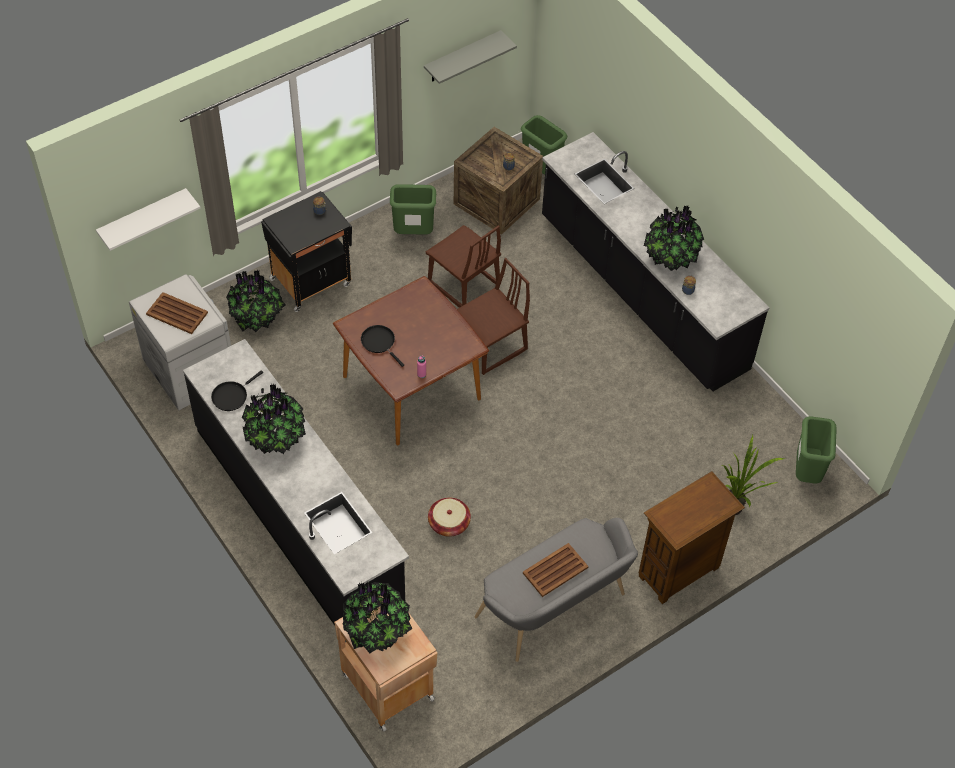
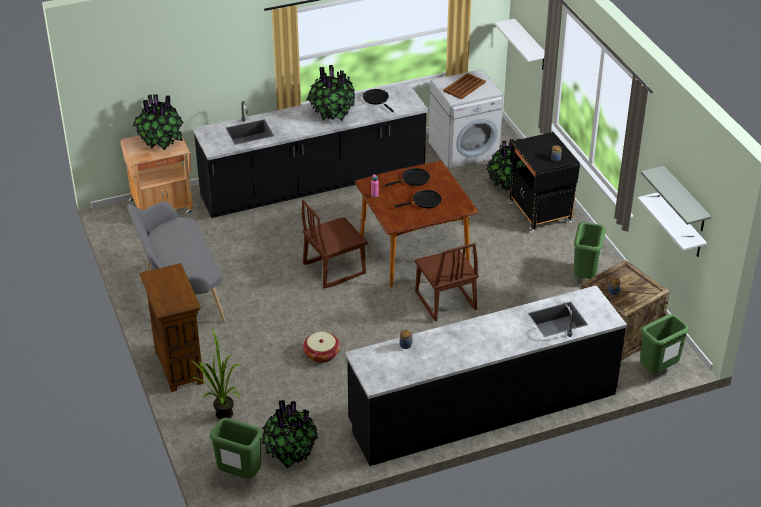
camera: 105 degrees right, 15 degrees down
brown chair [426,225,501,308] -> brown chair moved to [302,200,368,288]
basket [428,498,471,537] -> basket moved to [303,332,340,363]
brown tray [523,543,589,597] -> none
potted plant [644,205,704,271] -> potted plant moved to [262,399,318,469]
none -> black frying pan [394,190,442,208]
none -> white shelf [638,192,707,257]

